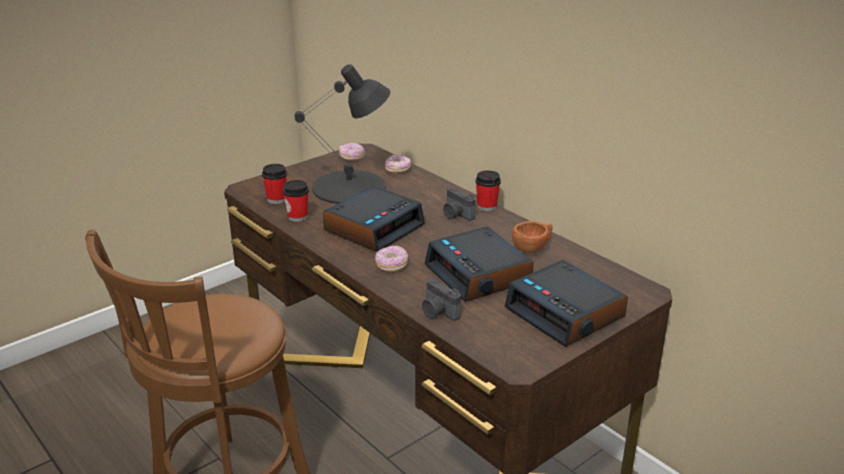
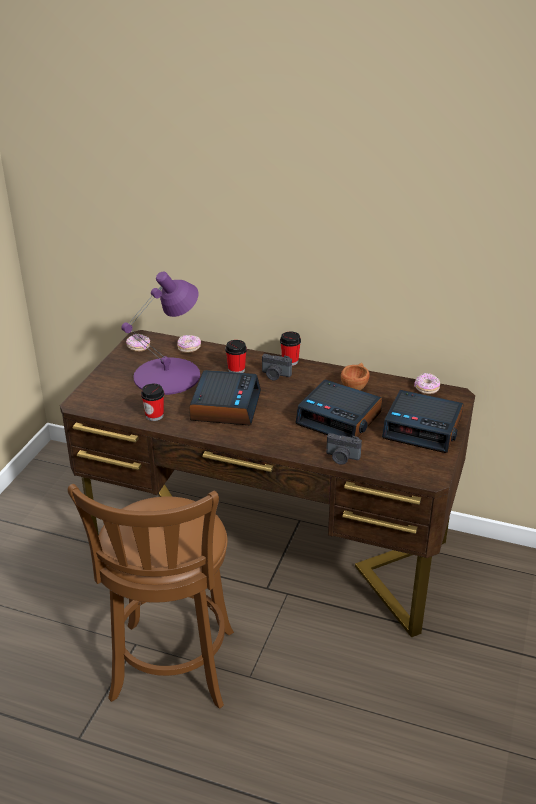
camera: 30 degrees left, 5 degrees up
cup [262,164,287,204] -> cup moved to [225,340,247,373]
black table lamp [295,64,390,204] -> purple table lamp [121,271,200,395]
donut [375,246,408,272] -> donut moved to [414,373,440,394]

